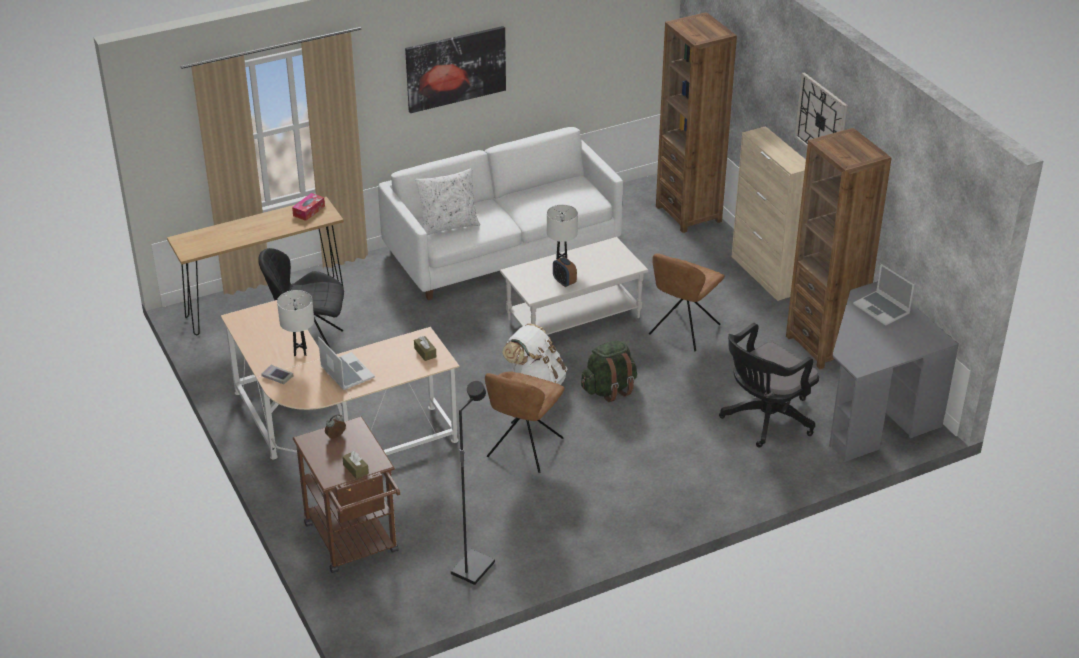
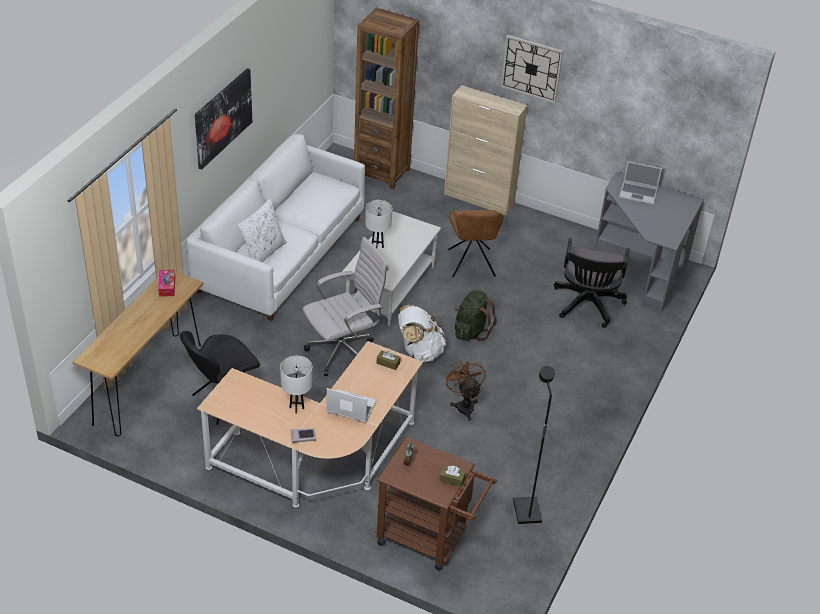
camera: 40 degrees left, 5 degrees up
brown chair [485,371,565,473] -> brown fan [445,358,486,421]
alarm clock [553,257,577,287] -> none
brown bookcase [786,128,892,369] -> none
none -> white office chair [303,237,389,376]

